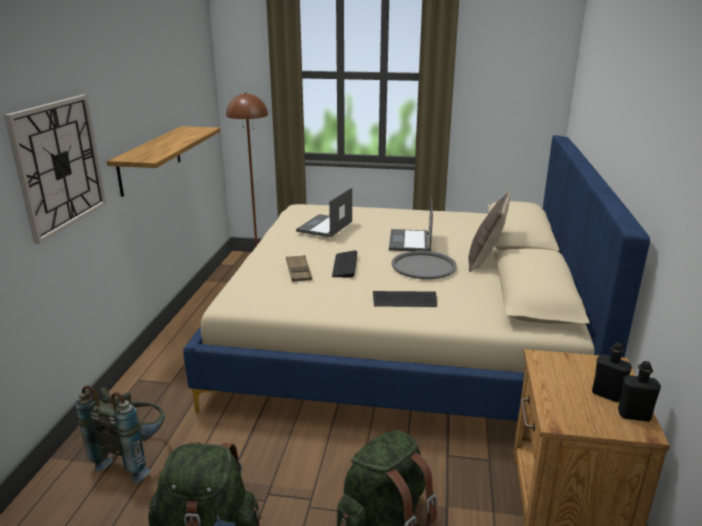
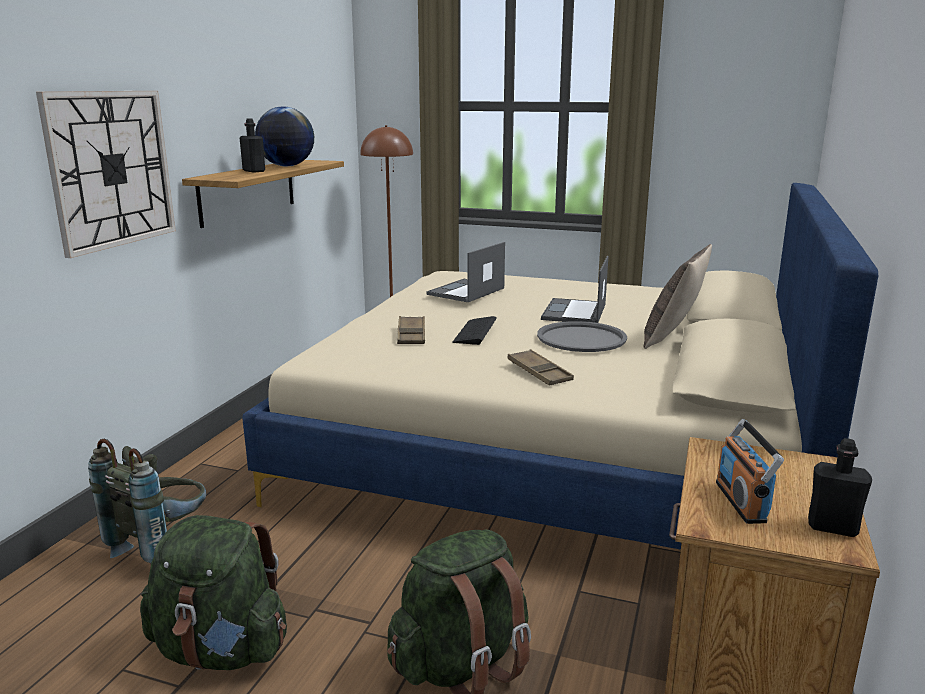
camera: 10 degrees right, 5 degrees down
keyboard [373,291,437,307] -> brown tray [507,349,574,386]
black bottle [592,342,632,402] -> black bottle moved to [240,118,265,173]
none -> globe [255,106,314,166]
none -> radio [716,419,784,524]

